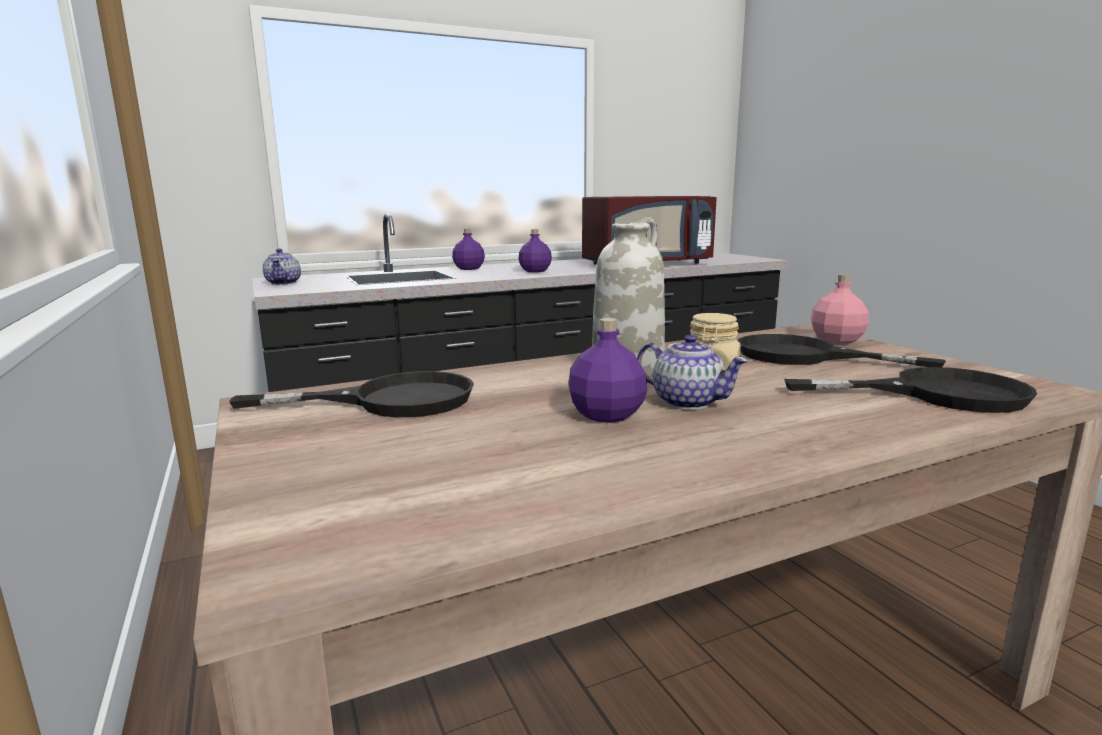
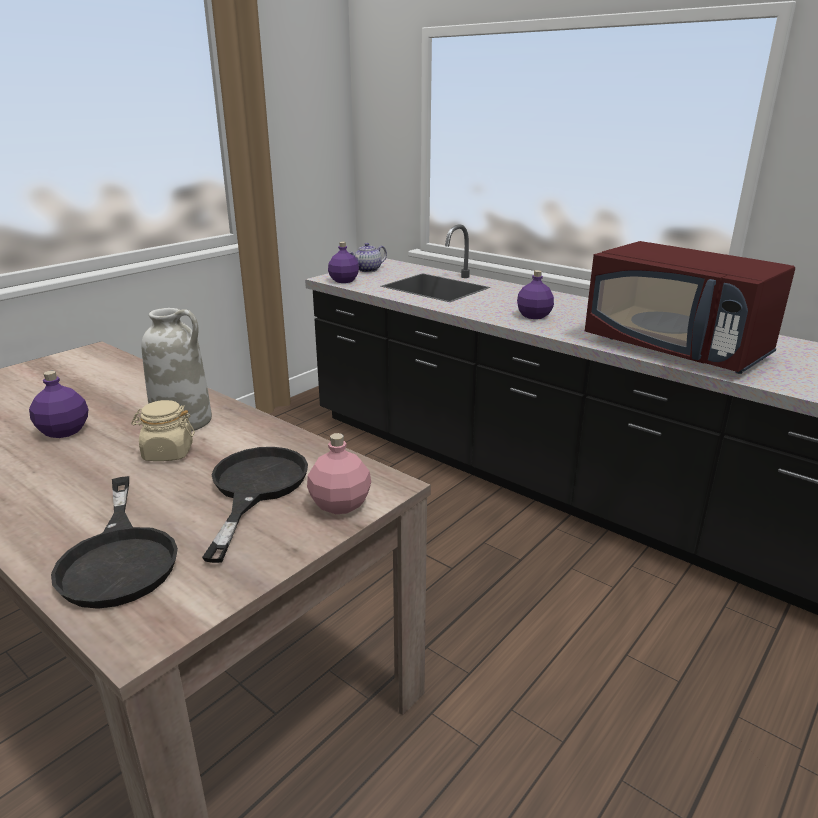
camera: 65 degrees right, 10 degrees up
black frying pan [229,371,474,417] -> none
purple bottle [452,229,485,270] -> purple bottle moved to [328,242,359,283]
teapot [637,335,749,410] -> none

